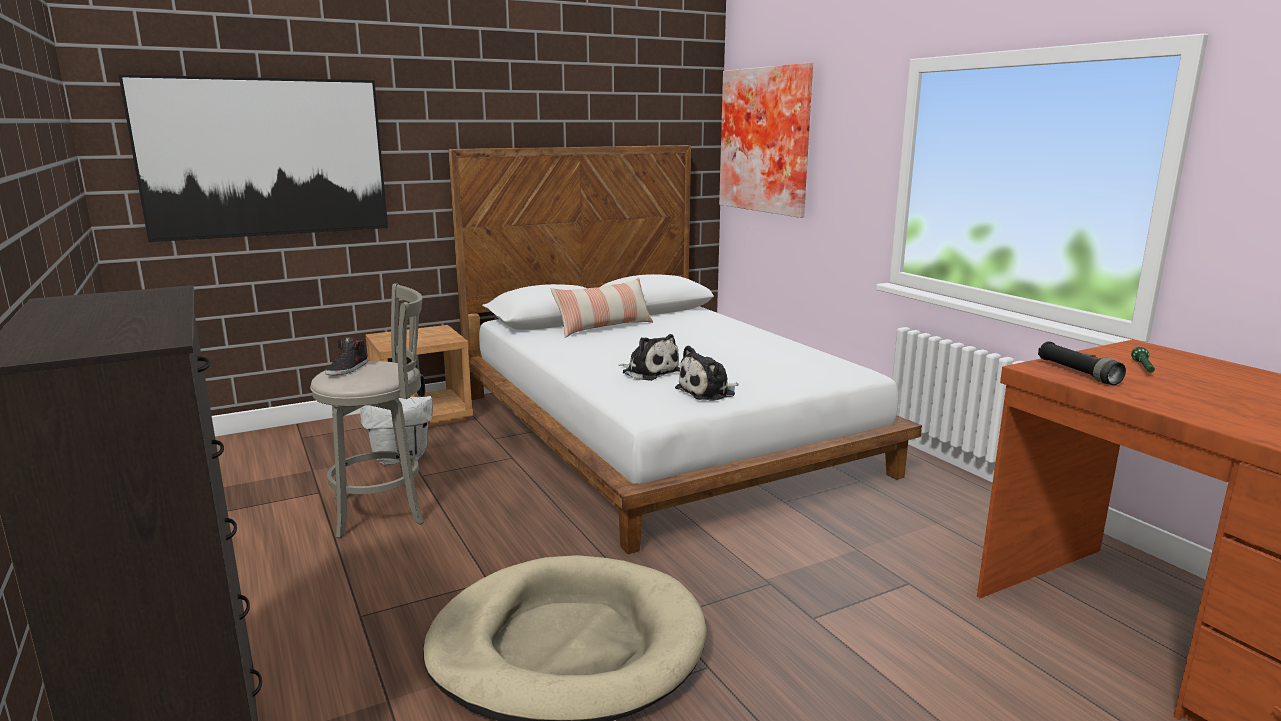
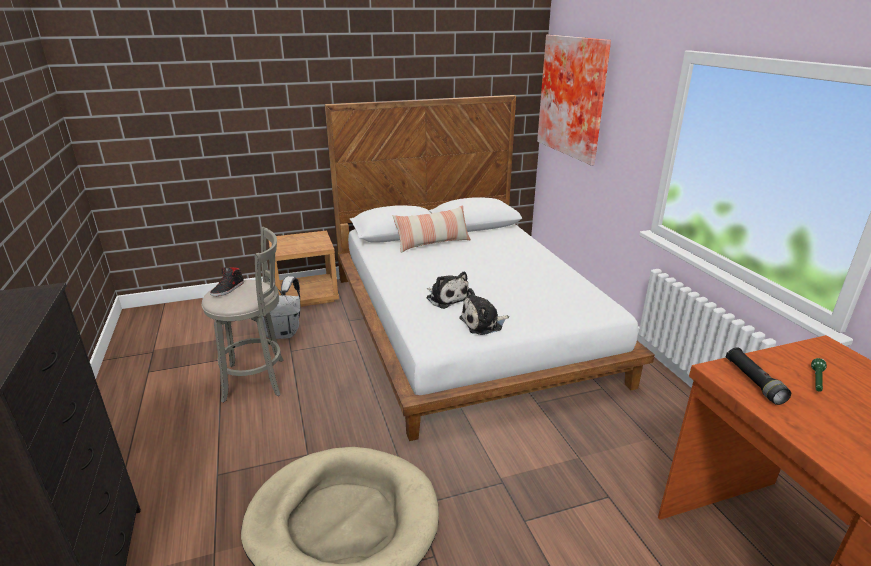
camera: 10 degrees right, 10 degrees up
picture [118,74,388,242] -> none

